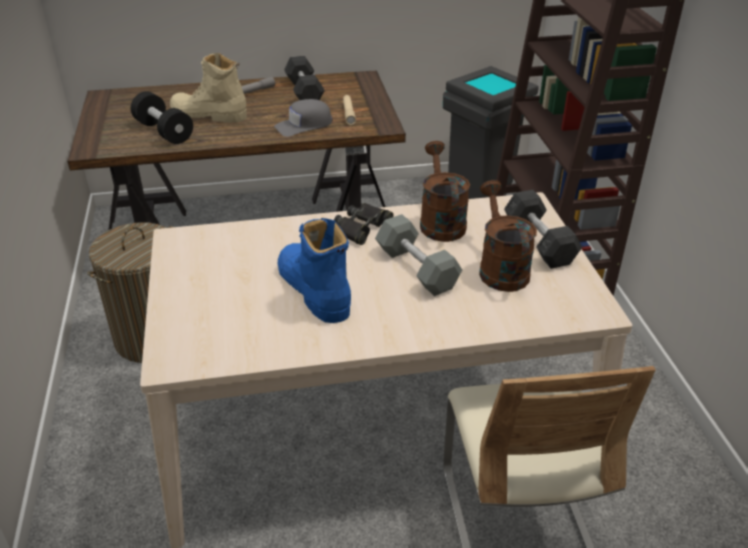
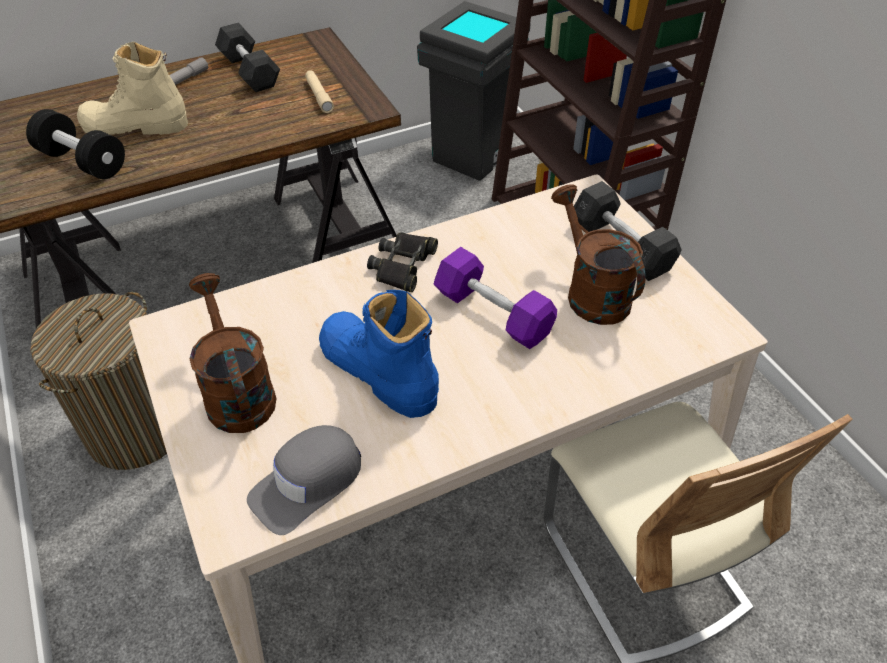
camera: 15 degrees left, 10 degrees up
grey cap [274,99,333,137] -> grey cap moved to [247,425,361,535]
grey dumbbell [375,214,462,296] -> purple dumbbell [434,247,557,349]
brown watering can [420,141,470,242] -> brown watering can moved to [189,273,277,433]

